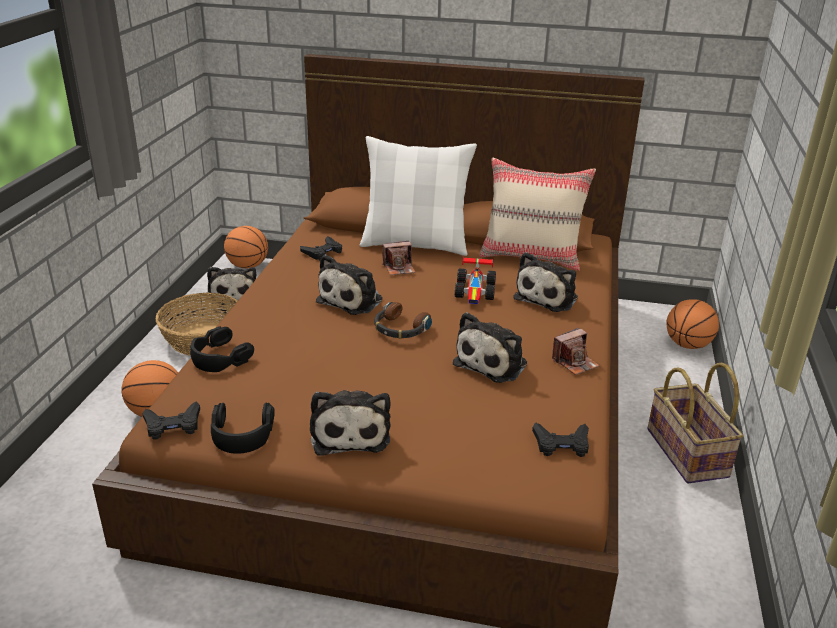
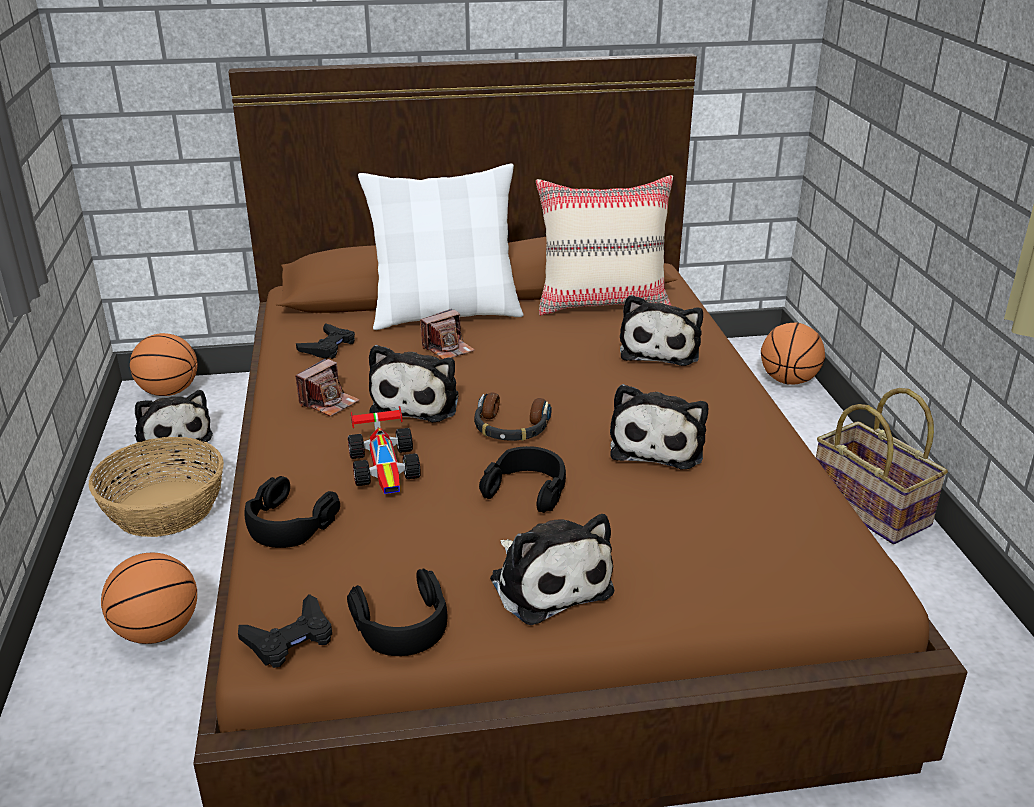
camera: 20 degrees left, 0 degrees up
toy car [455,255,496,304] -> toy car moved to [348,406,421,494]
black game controller [532,422,589,457] -> none
camera [552,327,600,375] -> camera moved to [295,358,360,417]
none -> black headphones [479,446,566,513]

